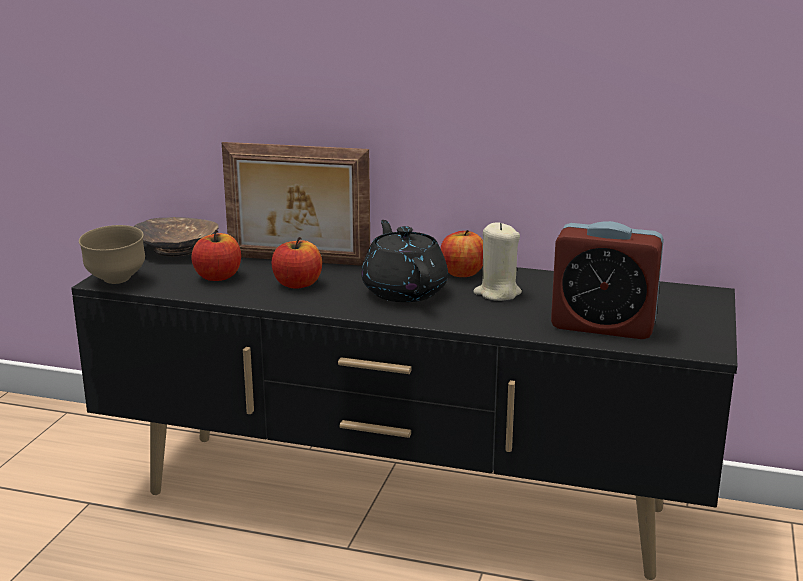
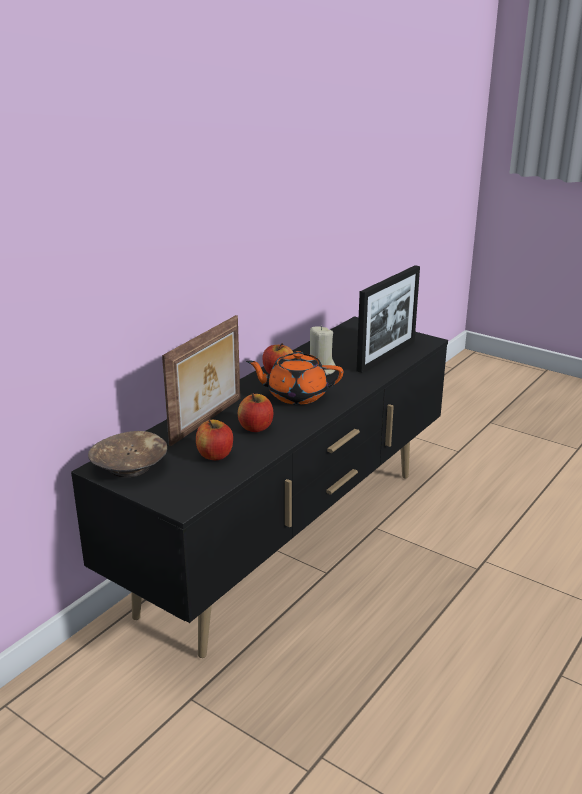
camera: 70 degrees left, 5 degrees up
brown bowl [79,225,145,284] -> none
black teapot [361,220,448,302] -> orange teapot [246,351,343,405]
alarm clock [551,221,664,339] -> picture frame [357,265,420,373]

